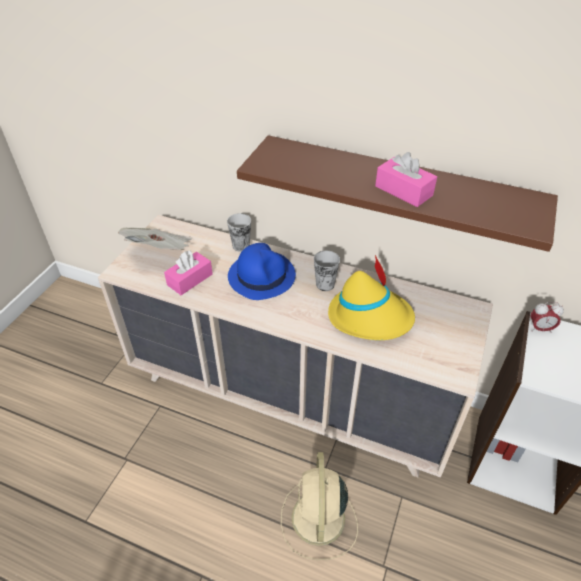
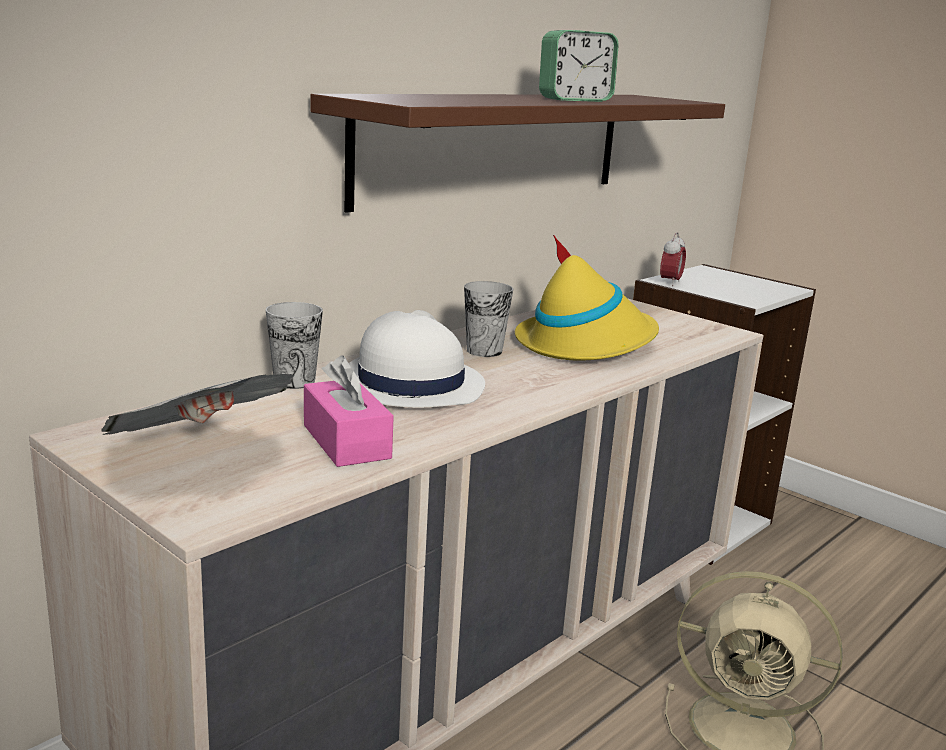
camera: 70 degrees left, 25 degrees down
blue hat [228,243,296,300] -> white hat [349,310,485,407]
pink tissue box [375,152,437,207] -> alarm clock [539,30,619,102]

